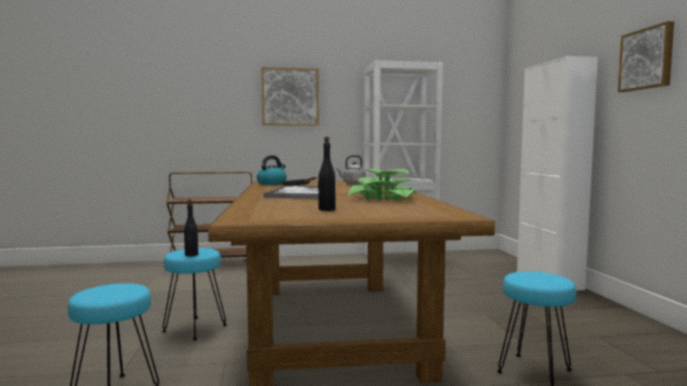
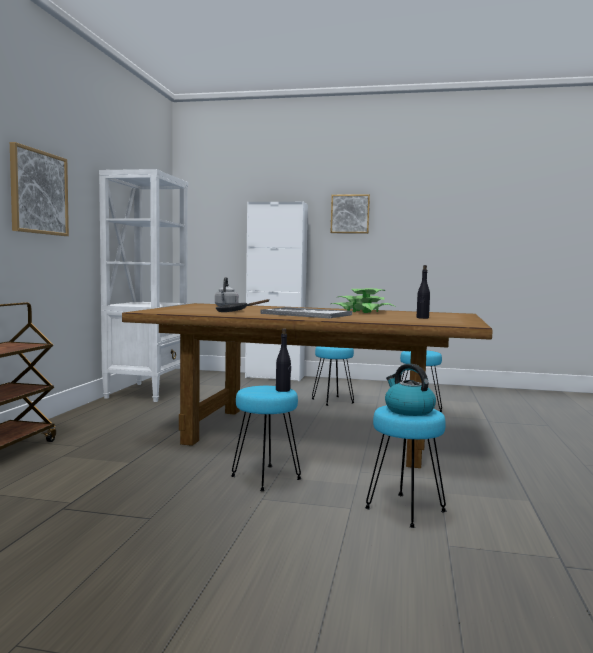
camera: 70 degrees left, 0 degrees up
kettle [256,155,287,185] -> kettle moved to [385,364,436,416]
none -> turquoise stool [312,346,354,406]

